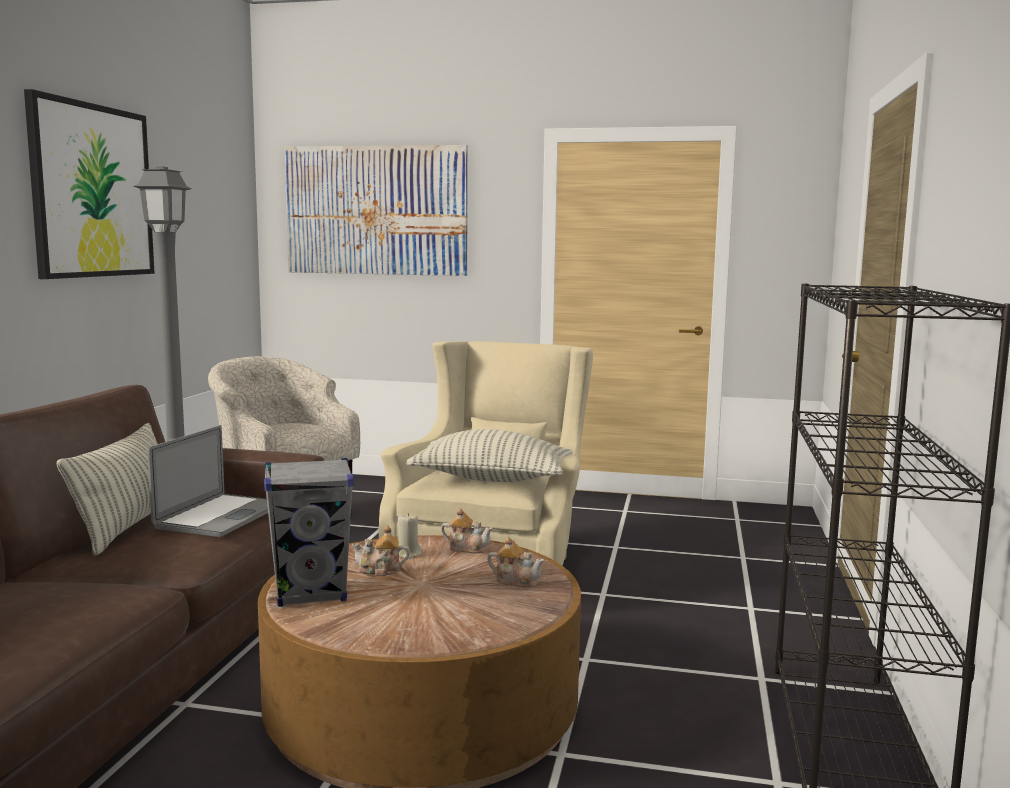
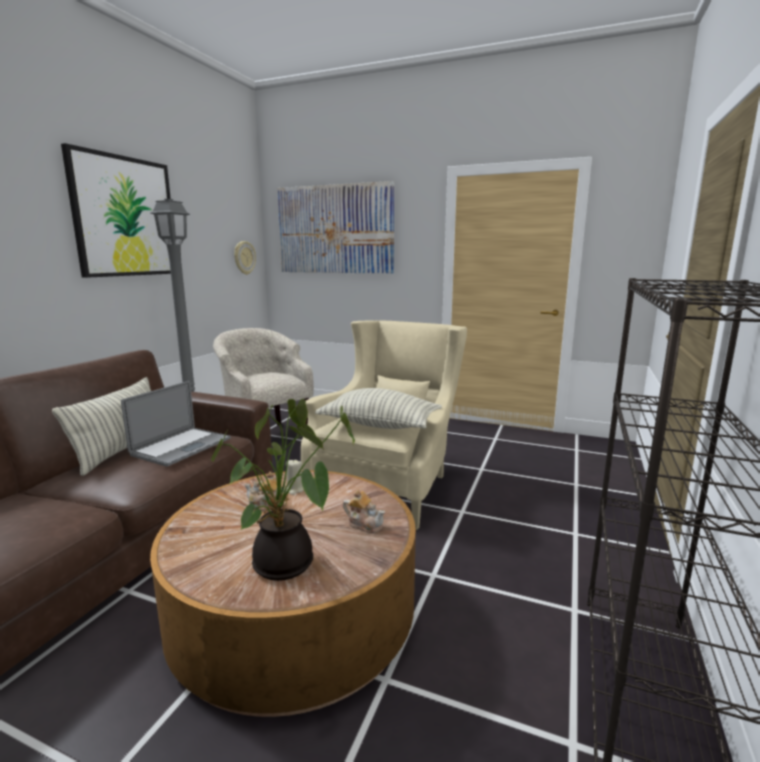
camera: 10 degrees right, 5 degrees up
grey speaker [264,458,354,607] -> none
teapot [441,508,493,554] -> none
none -> potted plant [211,399,355,581]
none -> wall clock [234,241,256,275]

